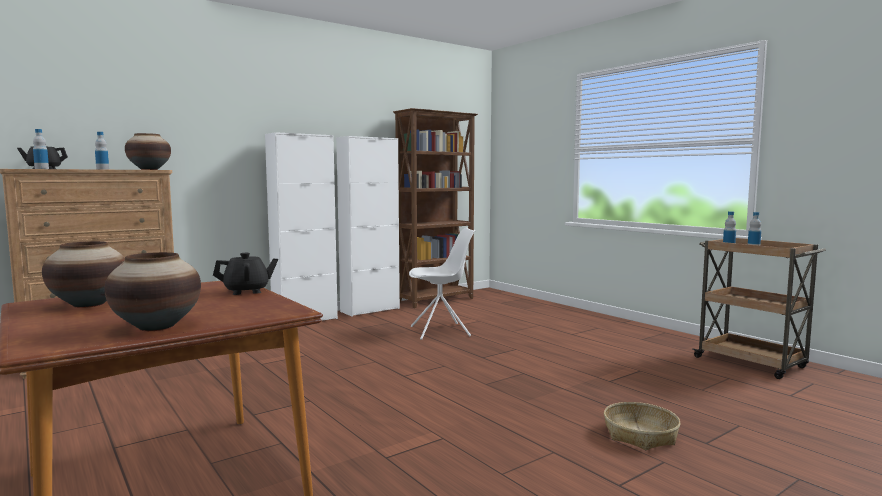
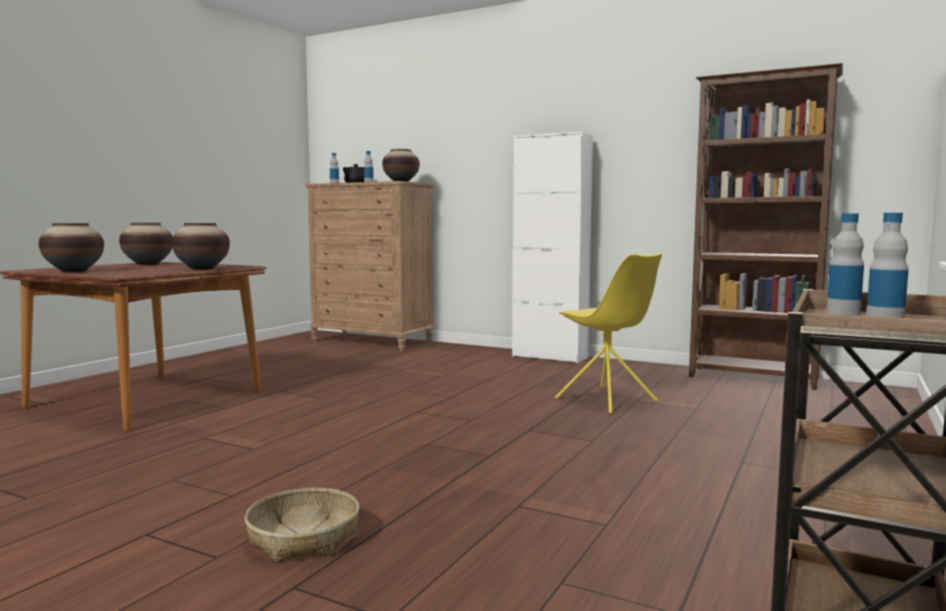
camera: 65 degrees right, 0 degrees up
black teapot [213,253,278,295] -> vase [172,223,230,270]
white cabinet [336,136,400,317] -> none
white chair [409,227,475,340] -> yellow chair [555,252,662,414]

